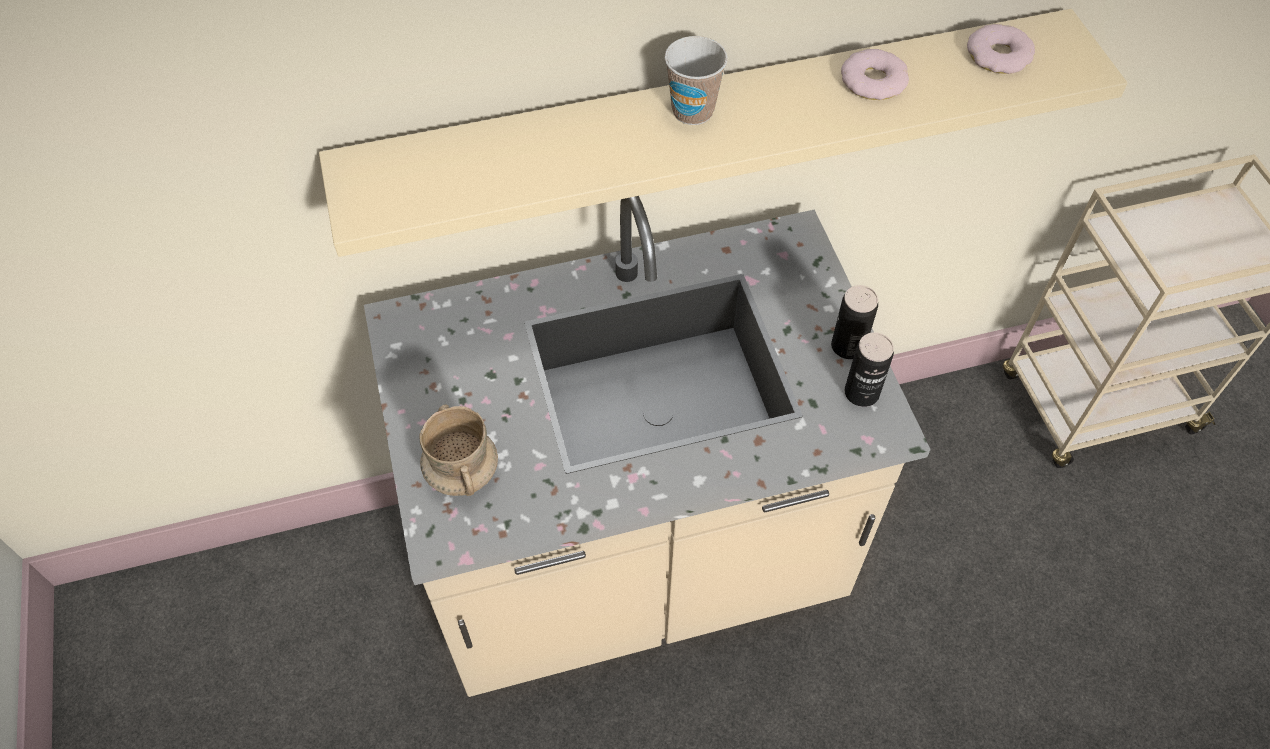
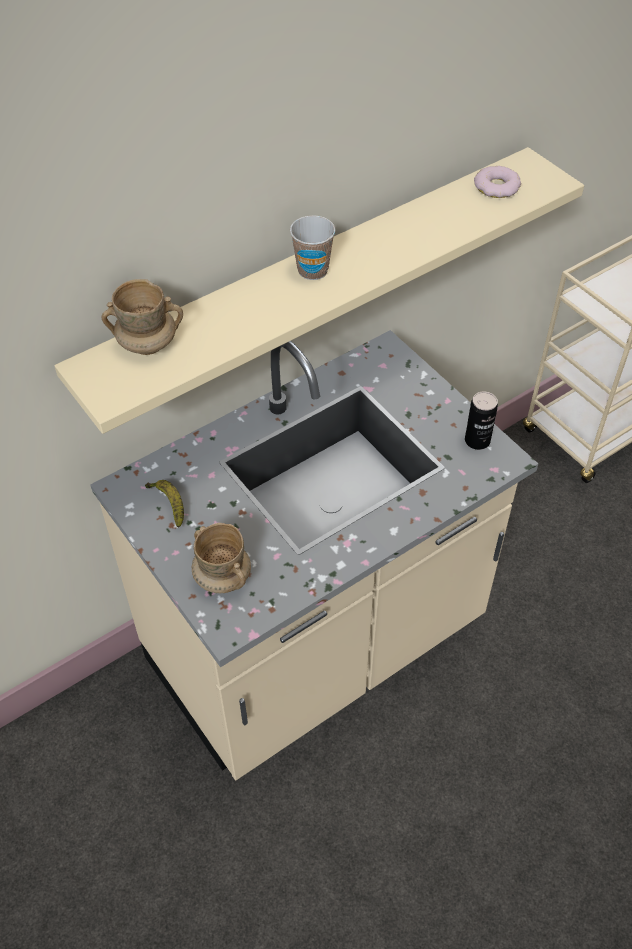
camera: 20 degrees left, 5 degrees down
can [831,285,878,359] -> none
donut [841,49,909,100] -> none
none -> beige mug [101,279,183,355]
none -> banana [145,480,184,528]

